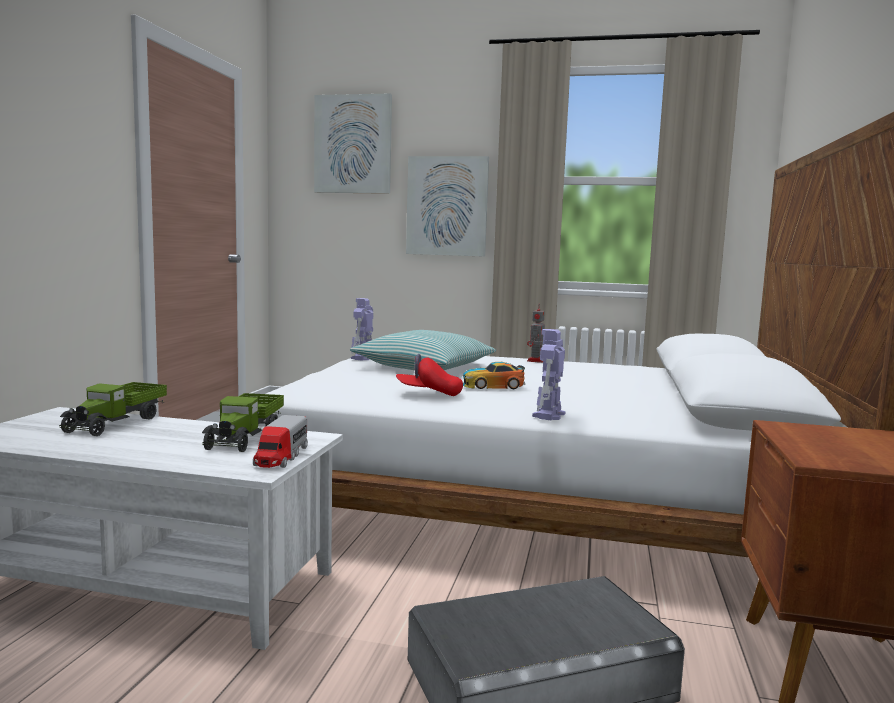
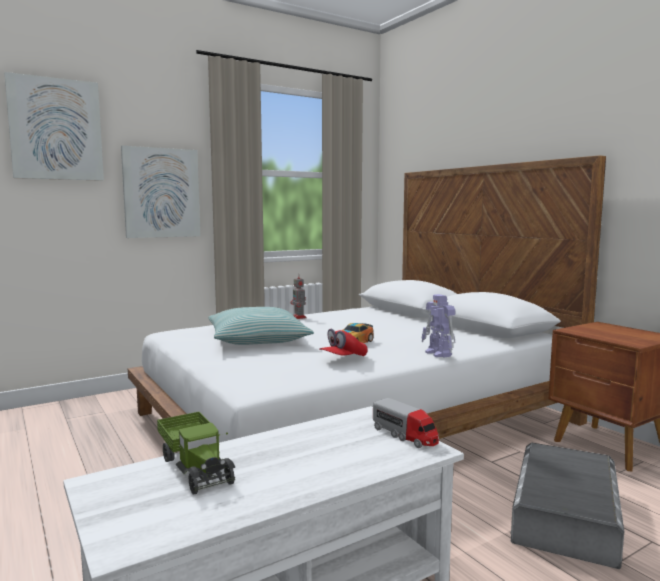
camera: 45 degrees left, 0 degrees up
toy truck [202,393,284,452] -> none
toy robot [351,298,373,361] -> none

